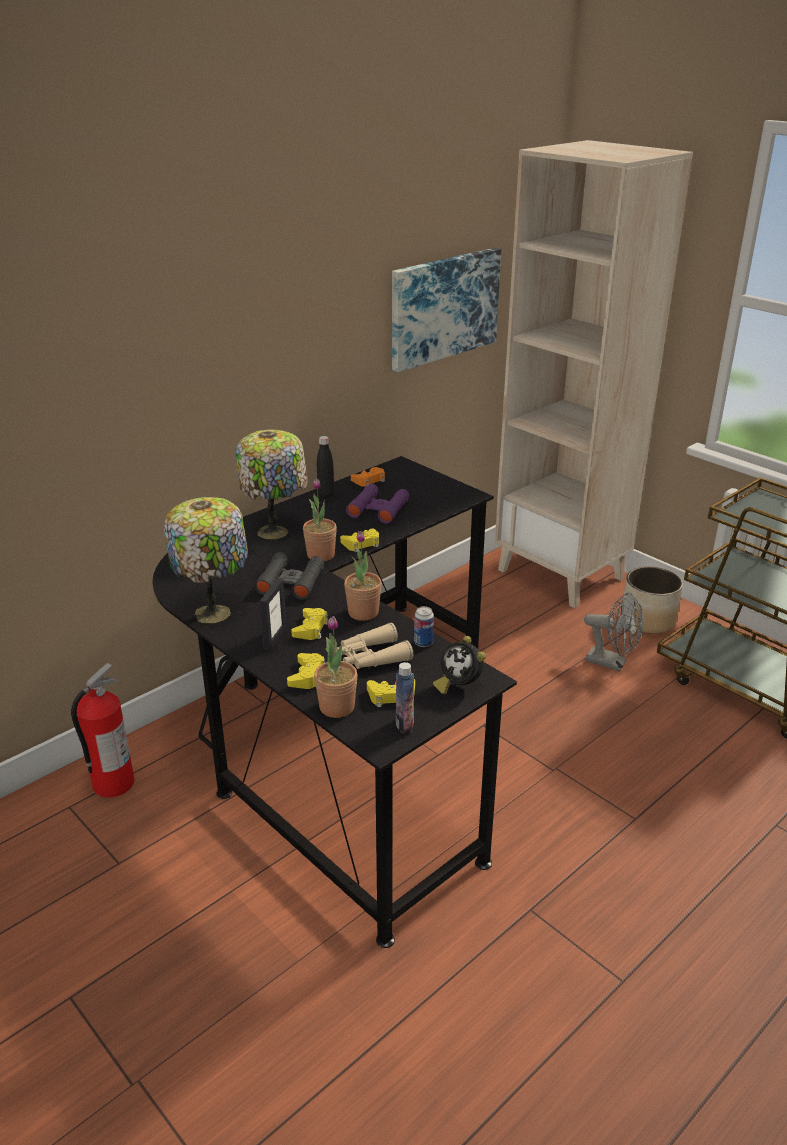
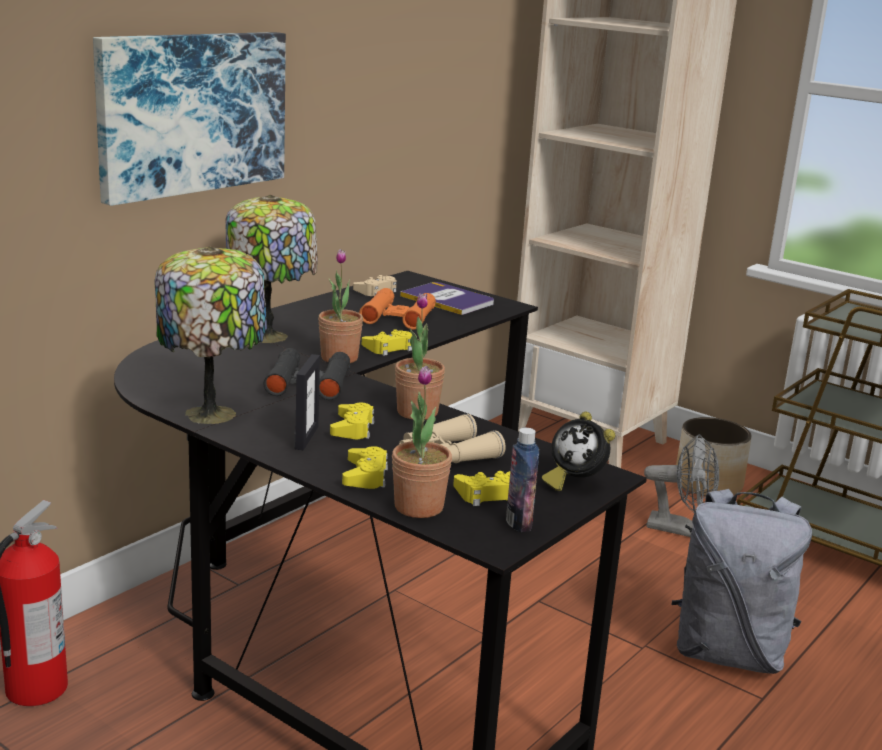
camera: 10 degrees left, 10 degrees down
black bottle [317,436,334,498] -> none
purple binoculars [346,484,409,524] -> orange binoculars [359,288,436,330]
orange game controller [351,467,385,487] -> beige game controller [353,275,397,296]
picture [392,248,501,372] -> picture moved to [93,32,286,206]
can [414,606,434,647] -> none
none -> book [400,282,494,315]
none -> grey backpack [671,489,812,674]

